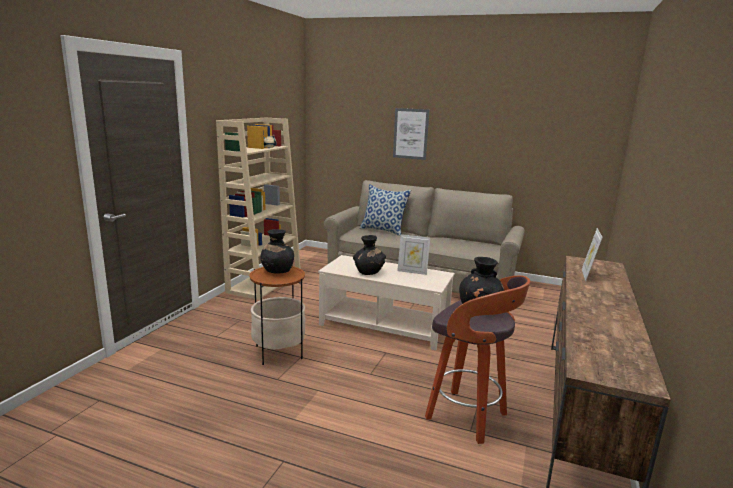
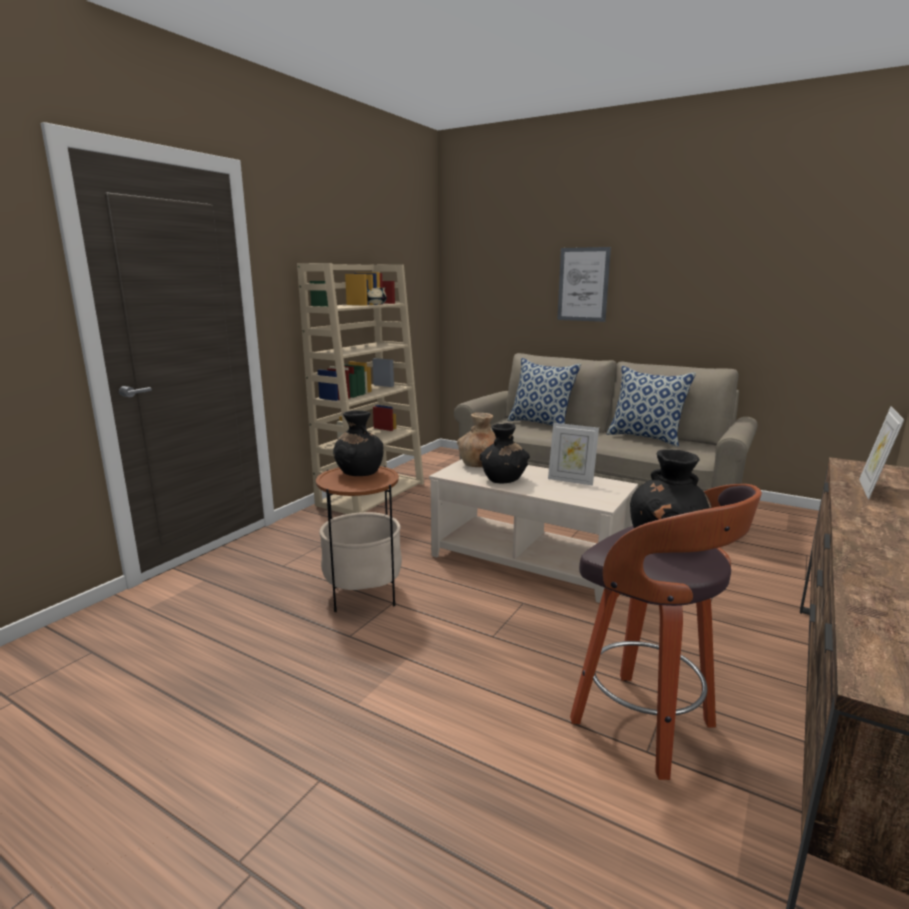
camera: 10 degrees right, 0 degrees up
none -> brown vase [457,413,496,467]
none -> pillow [607,366,696,447]

